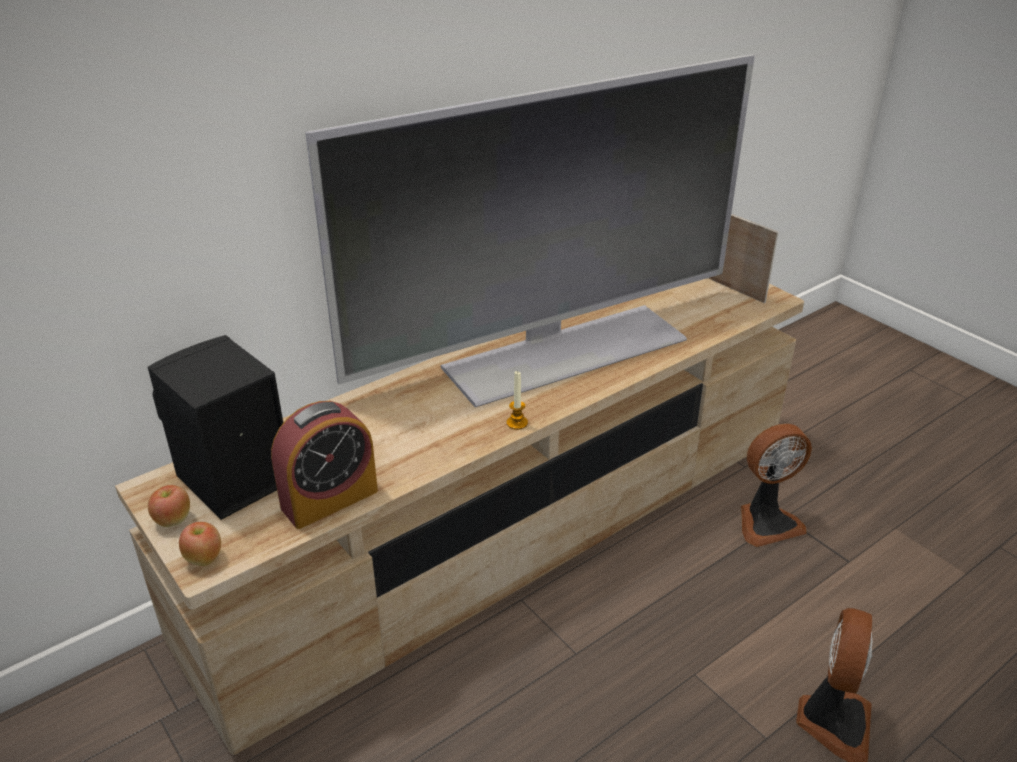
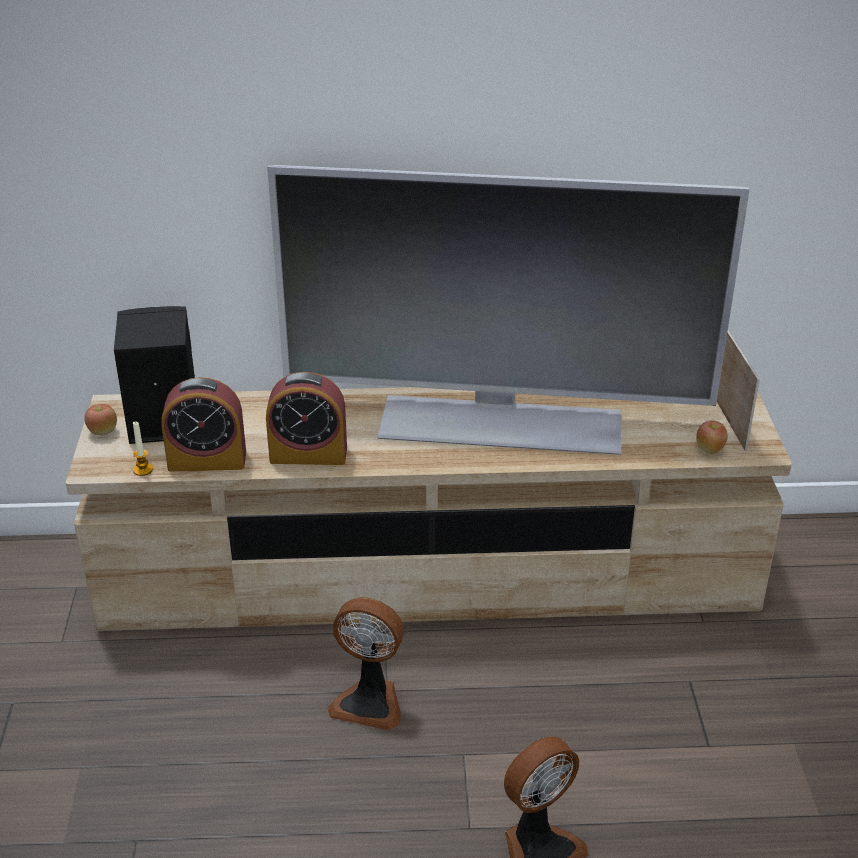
camera: 35 degrees right, 0 degrees up
apple [179,522,221,566] -> apple moved to [696,420,728,454]
candle [507,370,528,430] -> candle moved to [133,421,153,476]
fan [741,424,812,547] -> fan moved to [328,597,404,731]
none -> alarm clock [266,372,347,465]

